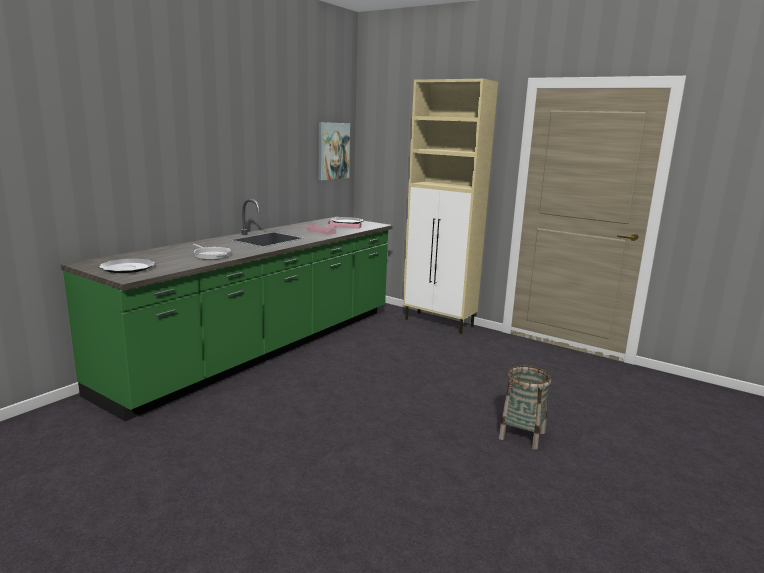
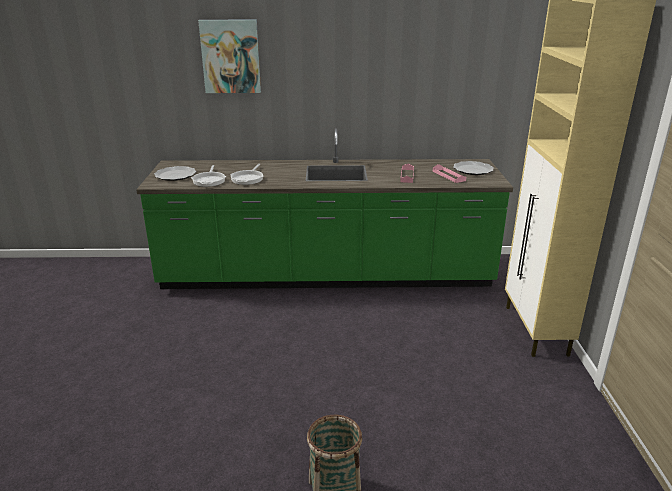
camera: 55 degrees right, 10 degrees up
picture [319,122,350,180] -> picture moved to [198,20,261,93]
none -> frying pan [191,165,226,187]

